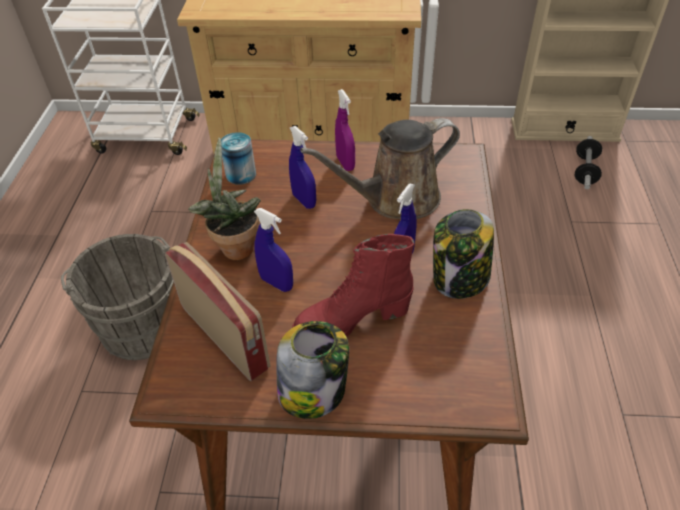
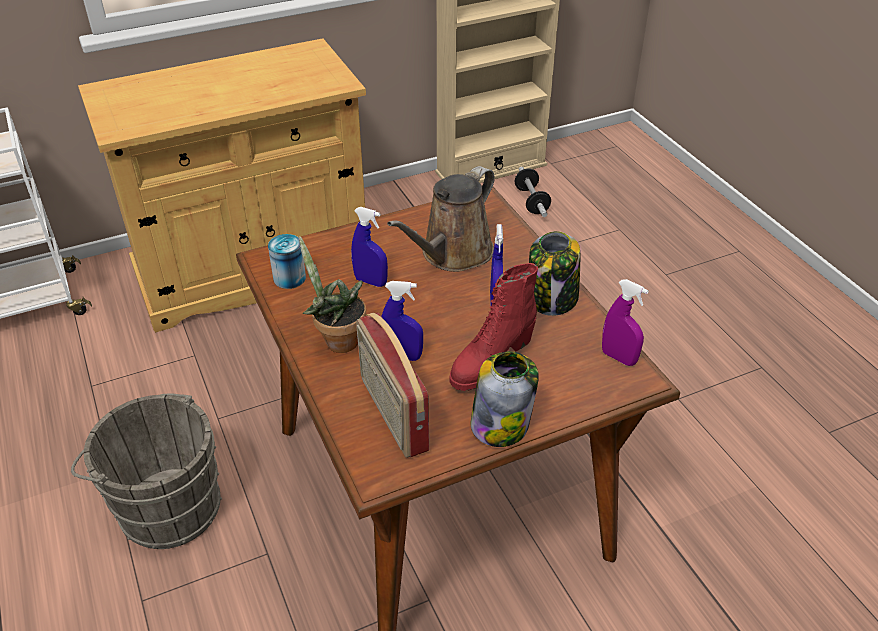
camera: 30 degrees left, 5 degrees down
radio [165,242,271,381] -> radio turned 135 degrees counterclockwise [356,313,429,458]
purple spray bottle [335,89,355,171] -> purple spray bottle moved to [602,279,649,366]

